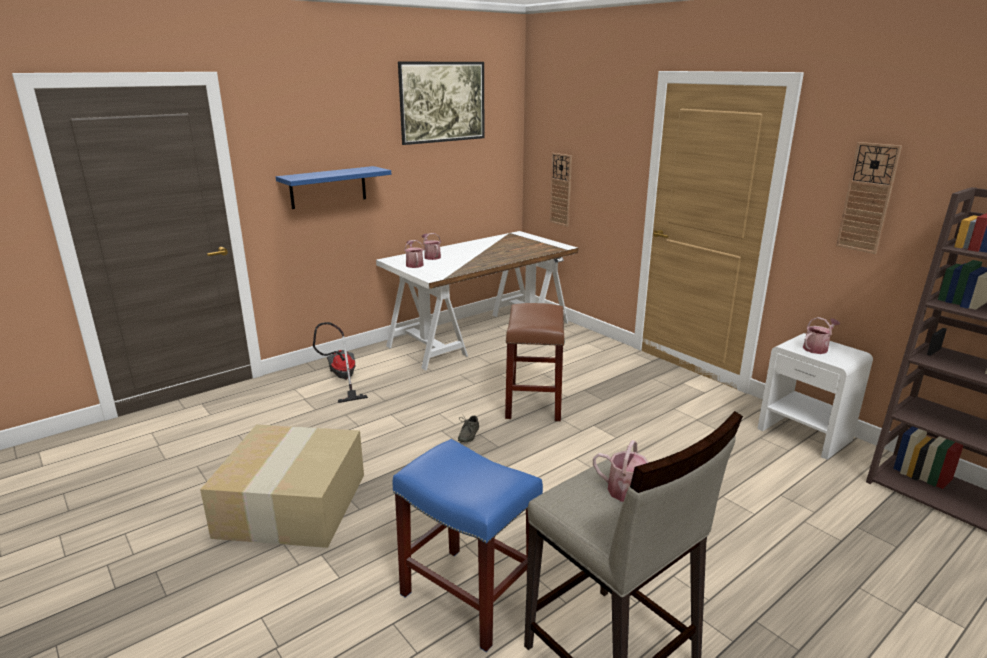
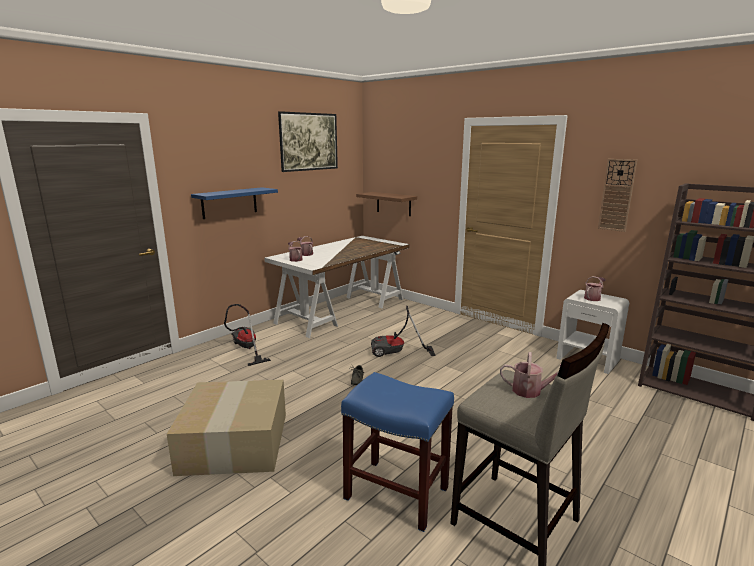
camera: 10 degrees left, 5 degrees down
brown stool [505,303,565,421] -> vacuum cleaner [371,306,436,357]
wall clock [550,153,572,227] -> shelf [356,192,417,216]

